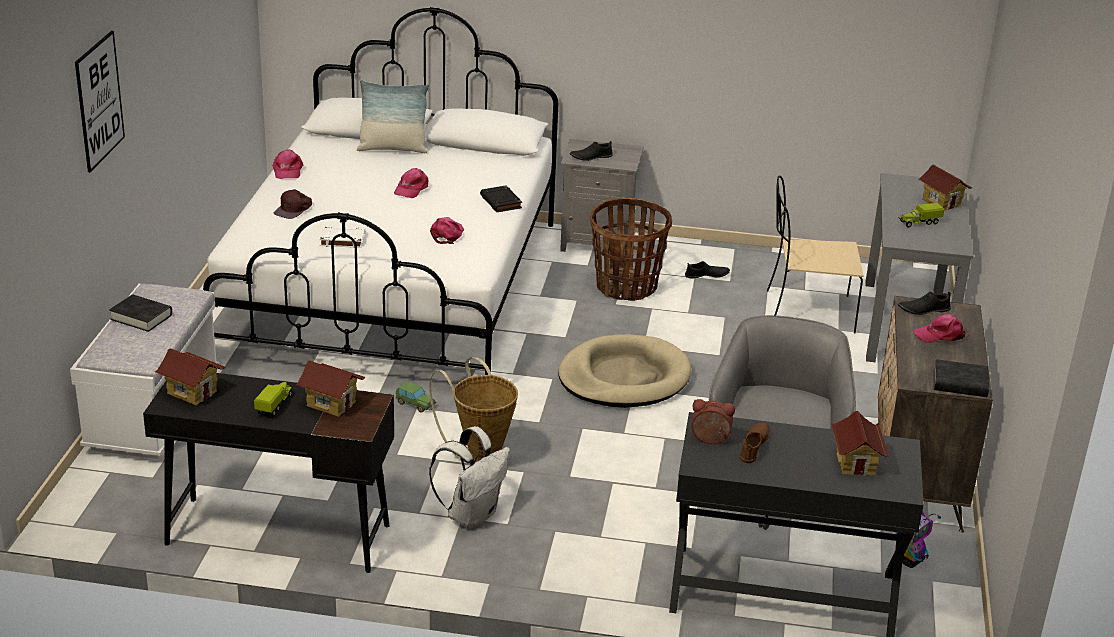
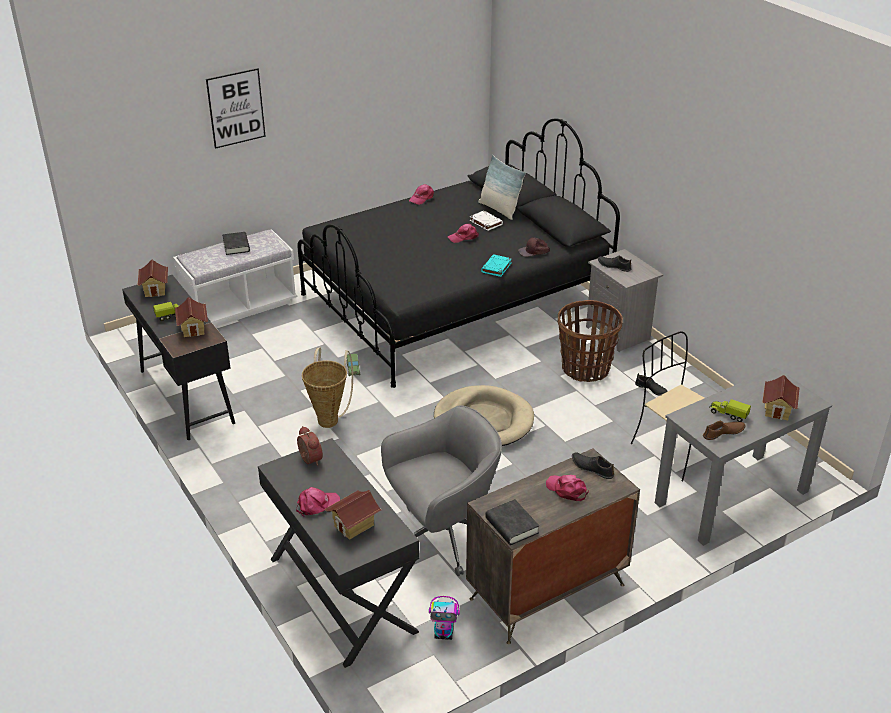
camera: 50 degrees right, 5 degrees up
white bed [203,7,558,375] -> black bed [297,118,620,388]
brown cap [273,189,312,219] -> brown cap moved to [518,237,550,257]
white book [319,226,365,248] -> white book moved to [470,211,503,231]
white backpack [429,426,510,528] -> none
pink cap [430,217,464,244] -> pink cap moved to [296,487,340,517]
black book [480,186,522,212] -> turquoise book [481,254,512,277]
brown shoe [739,422,770,463] -> brown shoe moved to [703,420,746,440]

